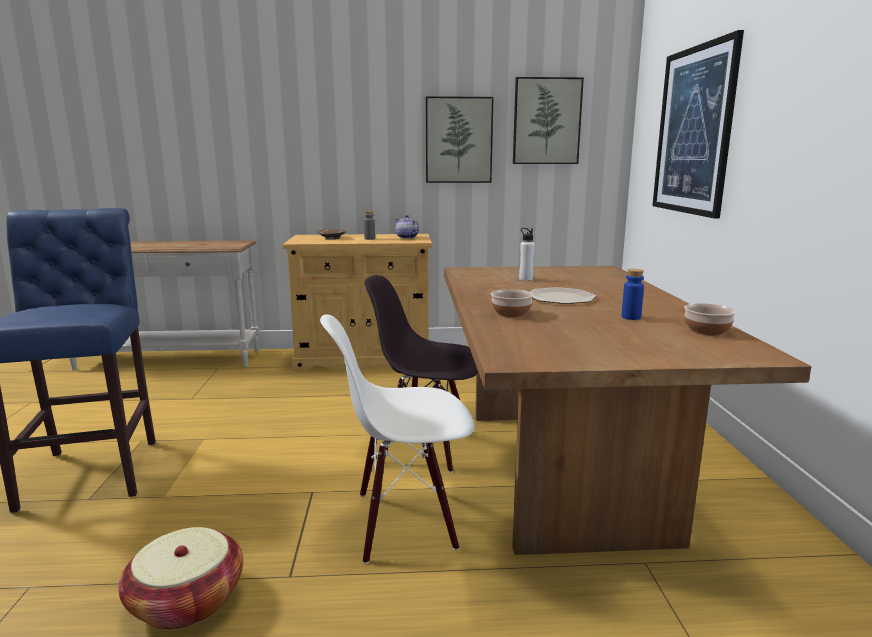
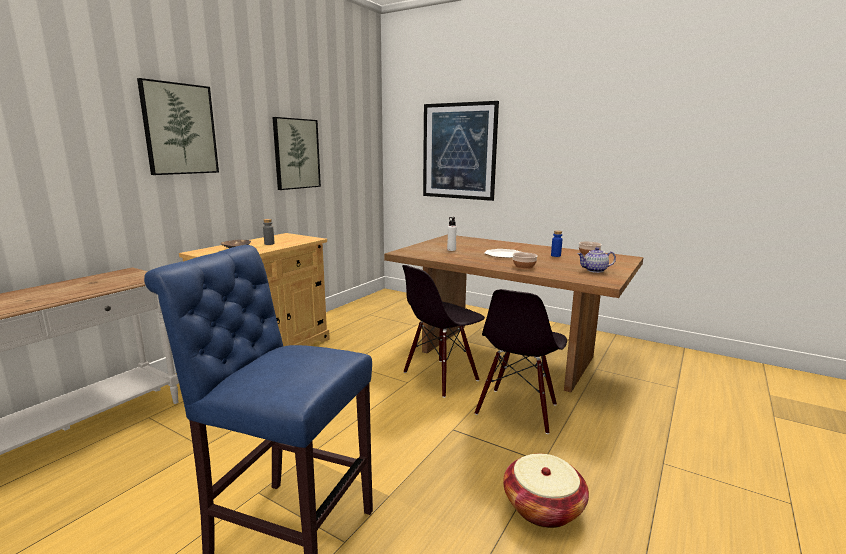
camera: 55 degrees left, 0 degrees up
white chair [320,314,475,564] -> black chair [475,289,567,434]
teapot [395,215,420,239] -> teapot moved to [577,247,616,273]
picture [513,77,584,164] -> picture moved to [137,78,219,175]

